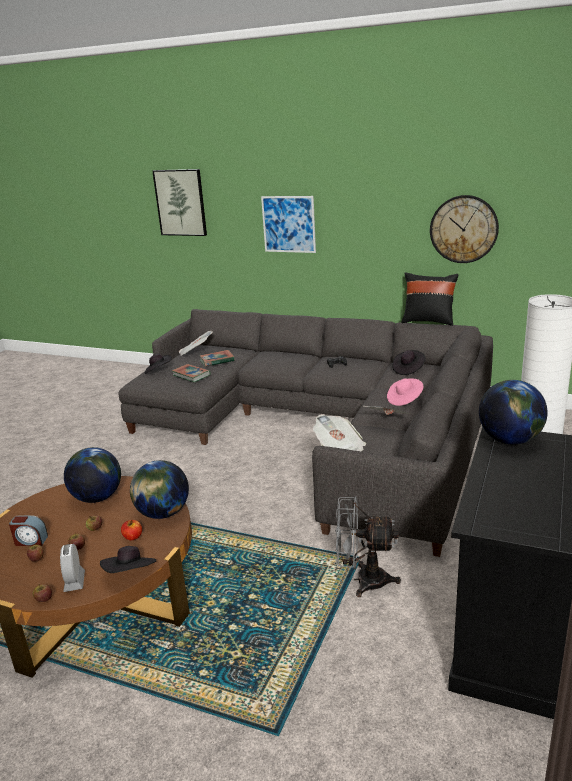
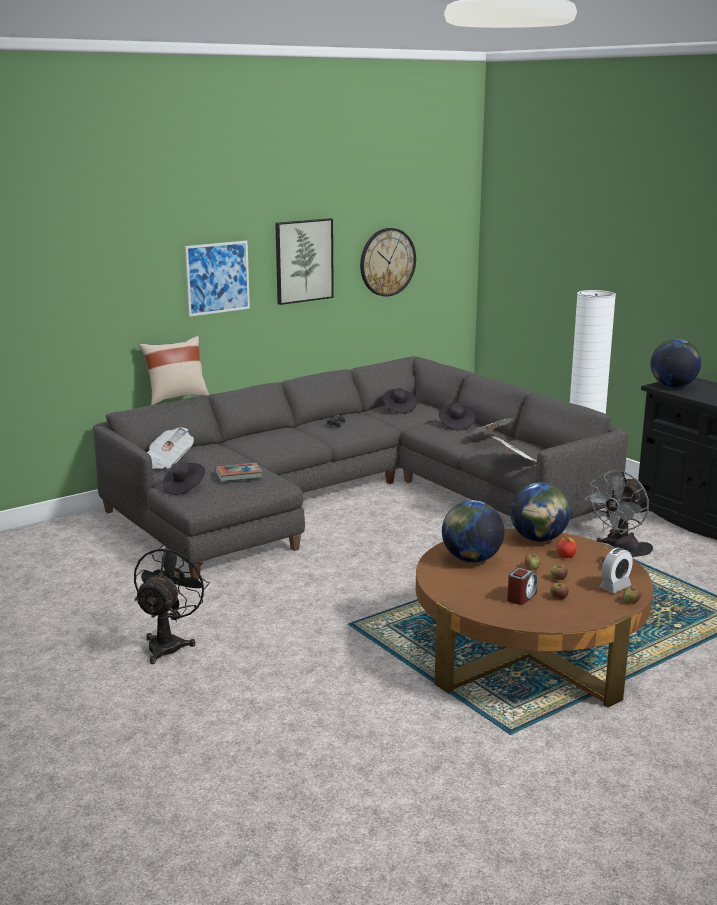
camera: 60 degrees left, 5 degrees down
alarm clock [60,544,85,592] -> alarm clock turned 60 degrees counterclockwise [599,548,633,593]
picture [152,169,207,236] -> picture moved to [275,218,334,305]
book [199,350,235,367] -> none
pink hat [387,378,423,406] -> black hat [439,403,476,430]
black pillow [401,272,458,326] -> none
none -> black fan [134,543,210,664]
none -> beige pillow [139,336,209,405]

